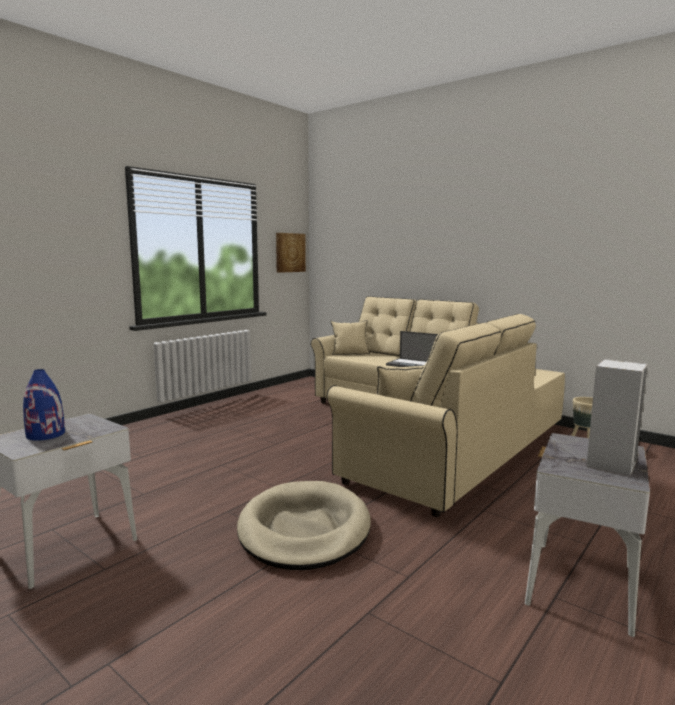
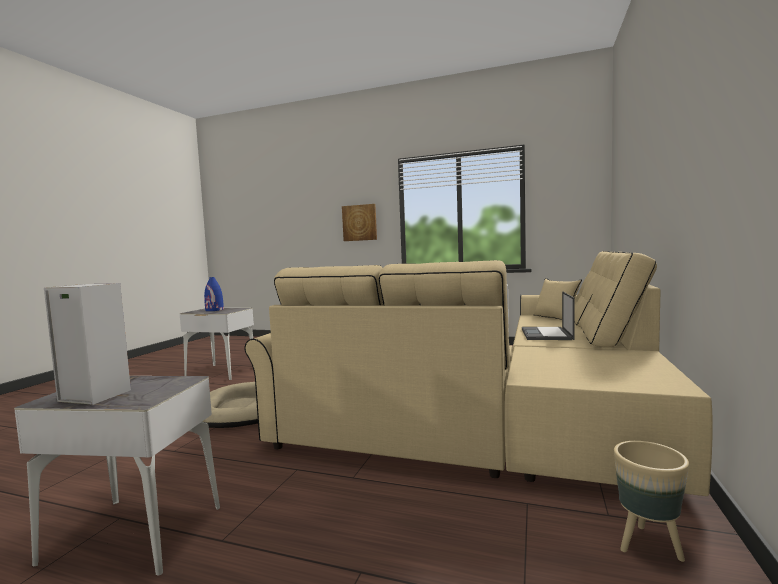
camera: 70 degrees right, 5 degrees down
picture [276,233,306,273] -> picture moved to [342,204,377,241]

